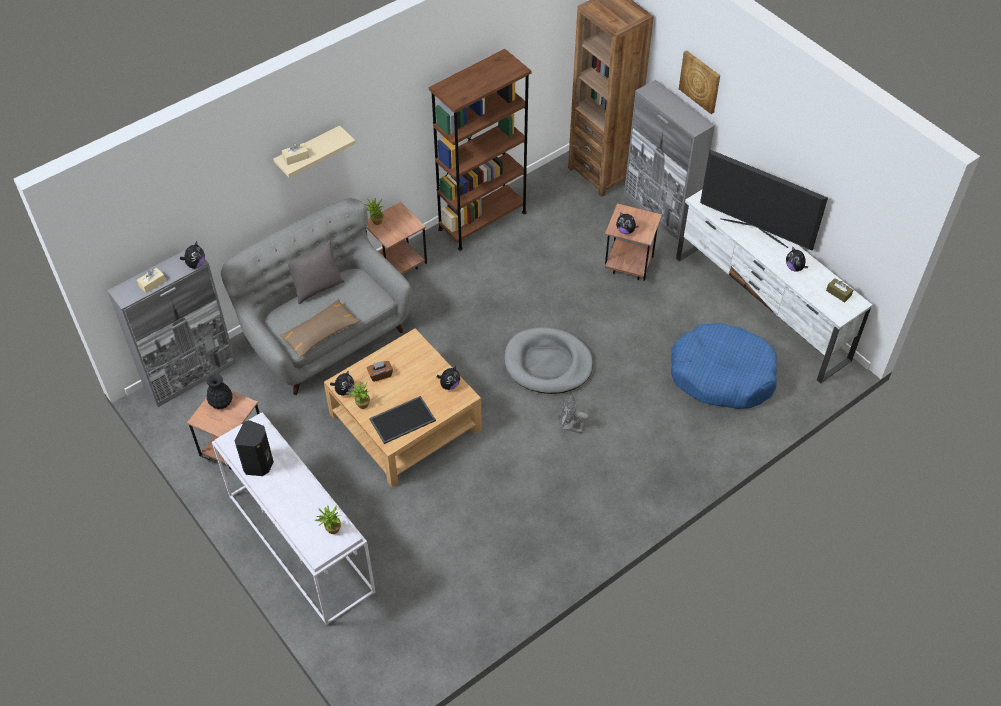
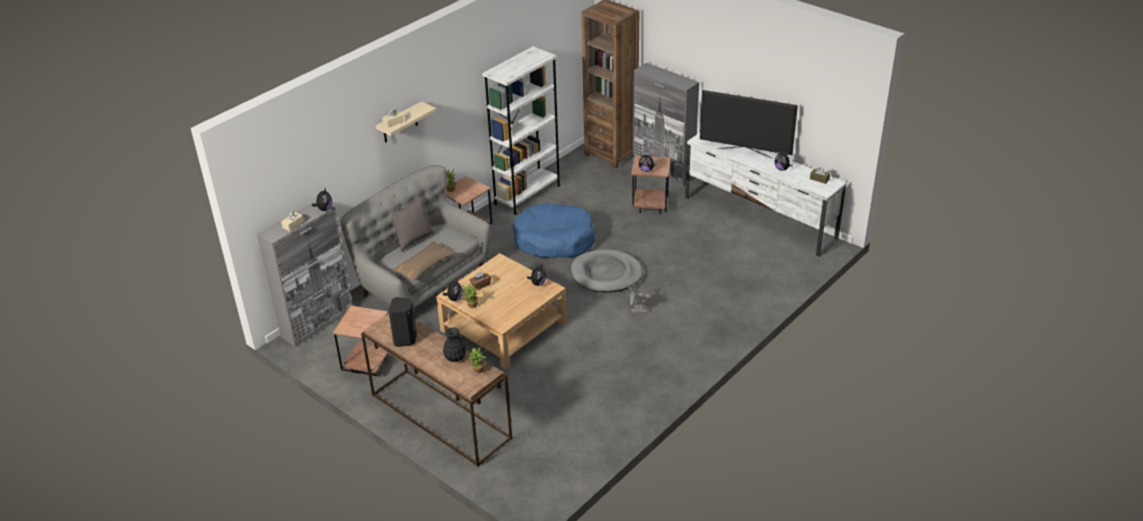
camera: 10 degrees left, 15 degrees down
black vase [206,374,232,409] -> black vase moved to [443,327,466,362]
white console table [212,412,376,626] -> brown console table [361,314,512,467]
tray [369,396,436,444] -> none
brown bookcase [429,49,531,251] -> white bookcase [482,46,561,215]
blue dog bed [671,323,777,409] -> blue dog bed moved to [513,203,595,258]
picture [679,50,720,114] -> none

